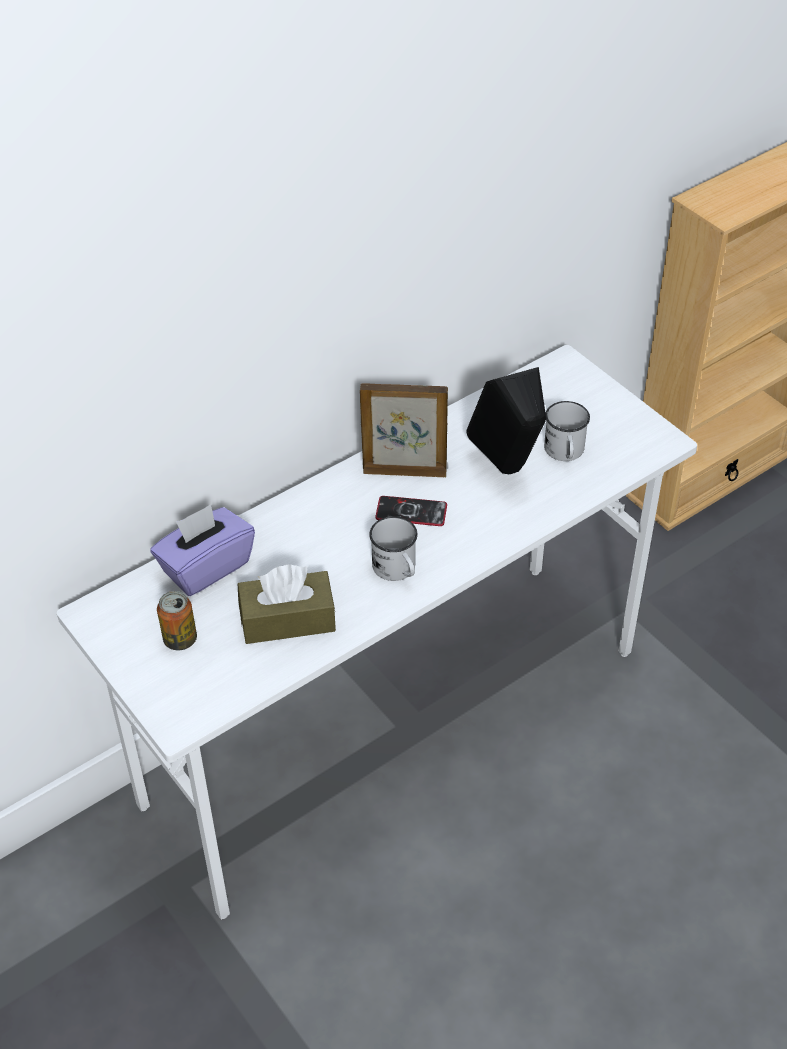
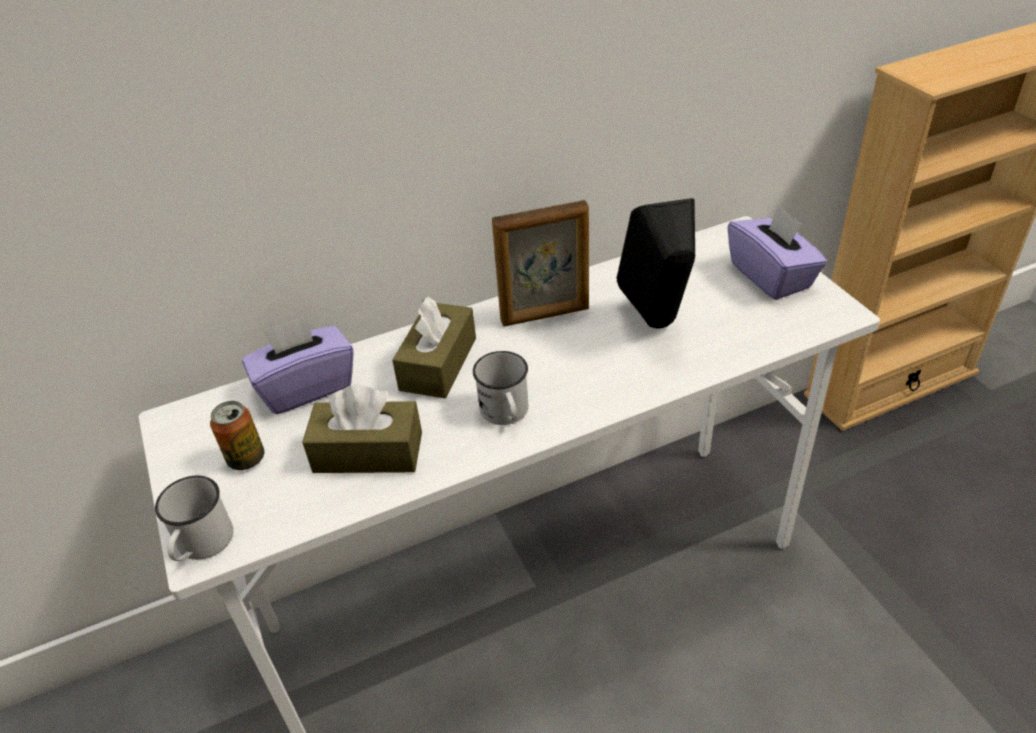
camera: 15 degrees right, 5 degrees down
picture frame [360,384,448,477] -> picture frame turned 150 degrees clockwise [492,200,589,326]
phone [375,496,447,526] -> none
white mug [544,401,590,461] -> white mug moved to [155,476,233,561]
none -> brown tissue box [392,297,476,398]
none -> purple tissue box [728,205,827,300]

